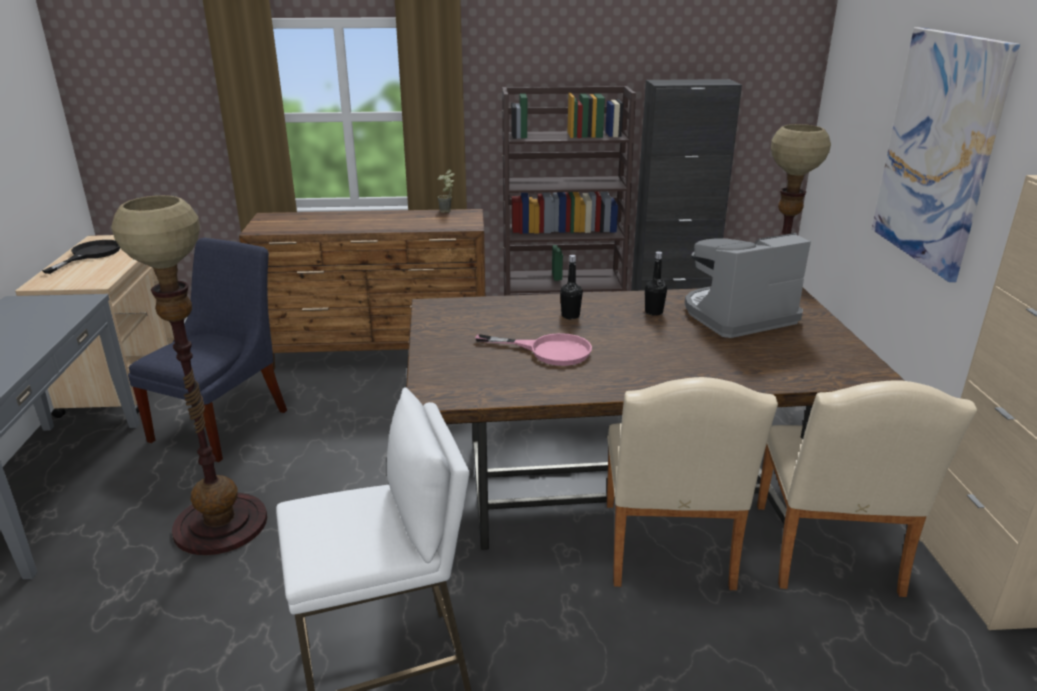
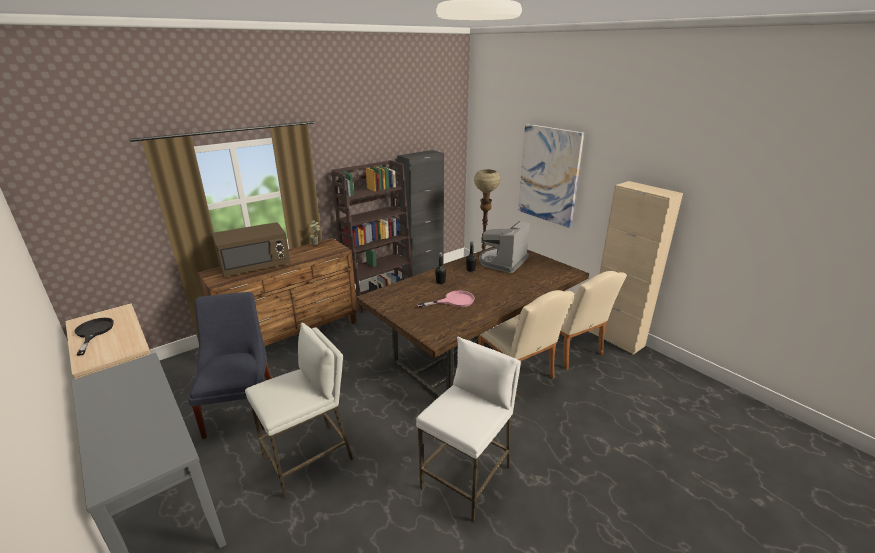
camera: 35 degrees left, 0 degrees up
floor lamp [111,195,267,555] -> white stool [245,323,353,498]
none -> brown microwave [212,222,290,276]

